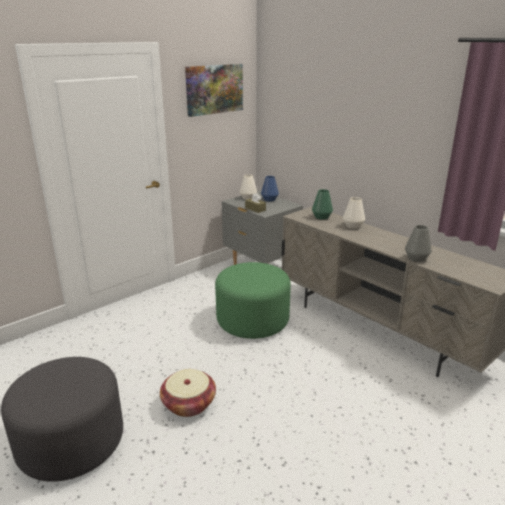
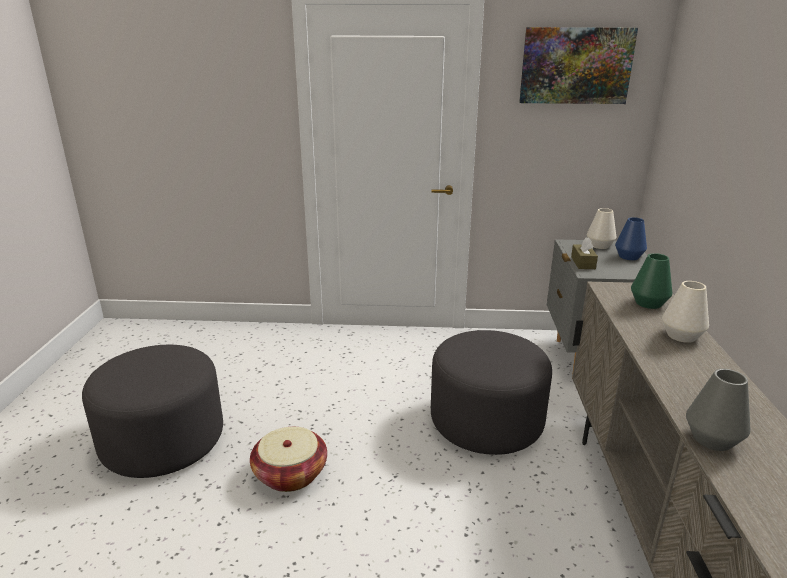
camera: 45 degrees right, 0 degrees up
green ottoman [215,262,291,339] -> grey ottoman [431,330,552,455]

